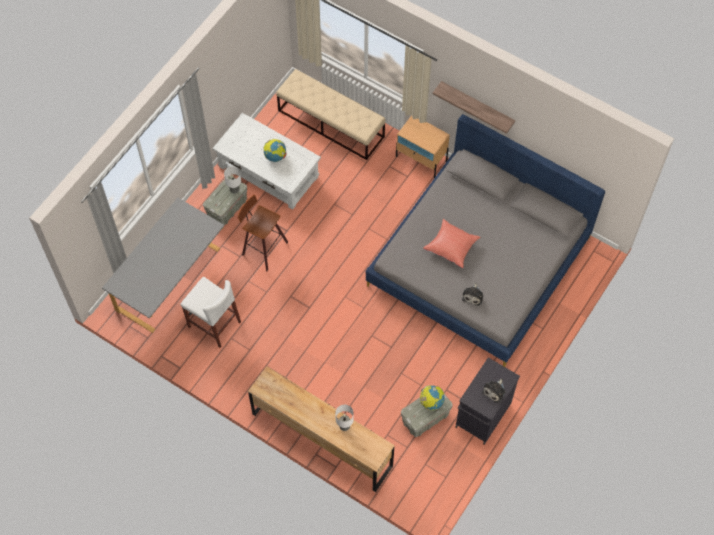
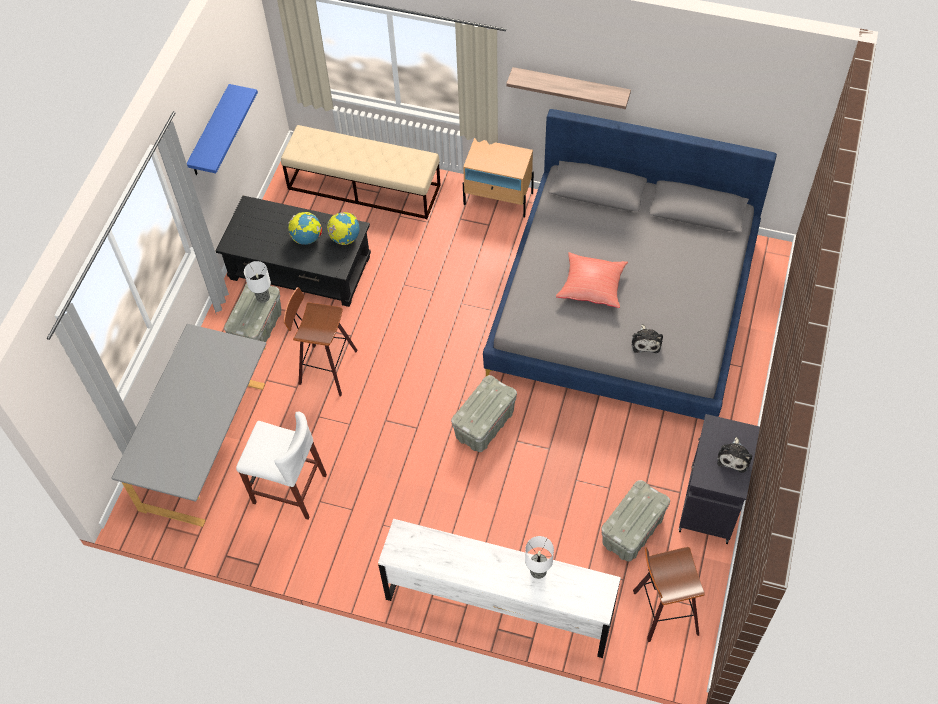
camera: 15 degrees left, 5 degrees down
white coffee table [212,113,321,210] -> black coffee table [216,196,371,307]
brown dresser [248,366,395,492] -> white dresser [378,519,621,658]
globe [420,385,445,410] -> globe moved to [327,212,360,245]
none -> blue shelf [187,84,258,175]
none -> grey storage box [451,375,517,452]
none -> stool [633,547,705,642]

